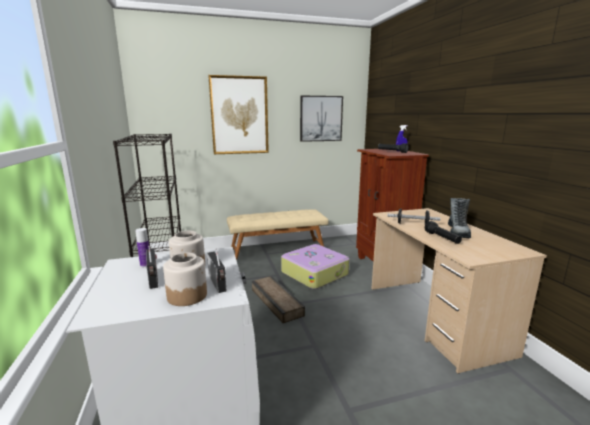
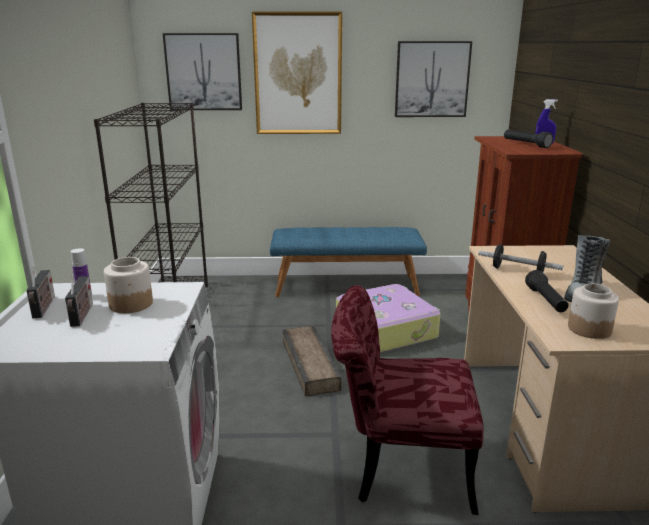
camera: 15 degrees right, 5 degrees up
jar [163,253,207,306] -> jar moved to [568,284,619,339]
radio [207,249,226,293] -> radio moved to [26,267,55,318]
beige bench [227,209,329,260] -> blue bench [270,227,427,297]
none -> picture [163,33,242,110]
none -> red chair [331,285,484,515]

